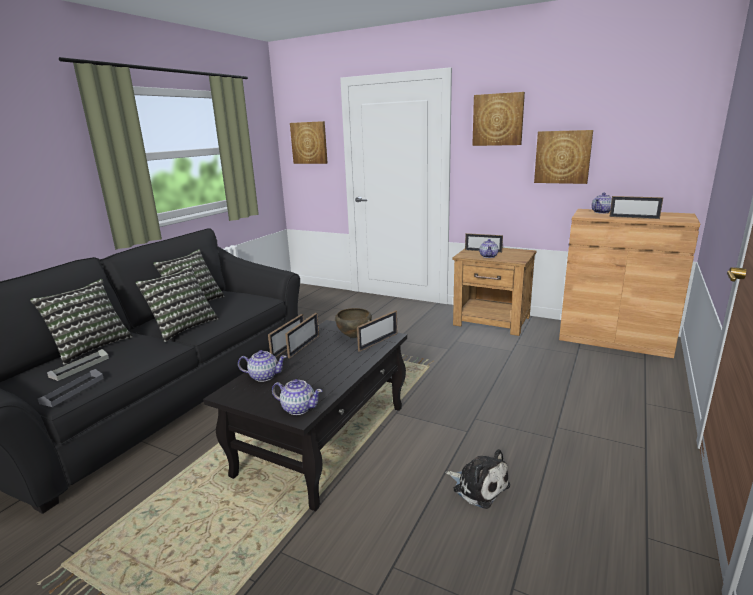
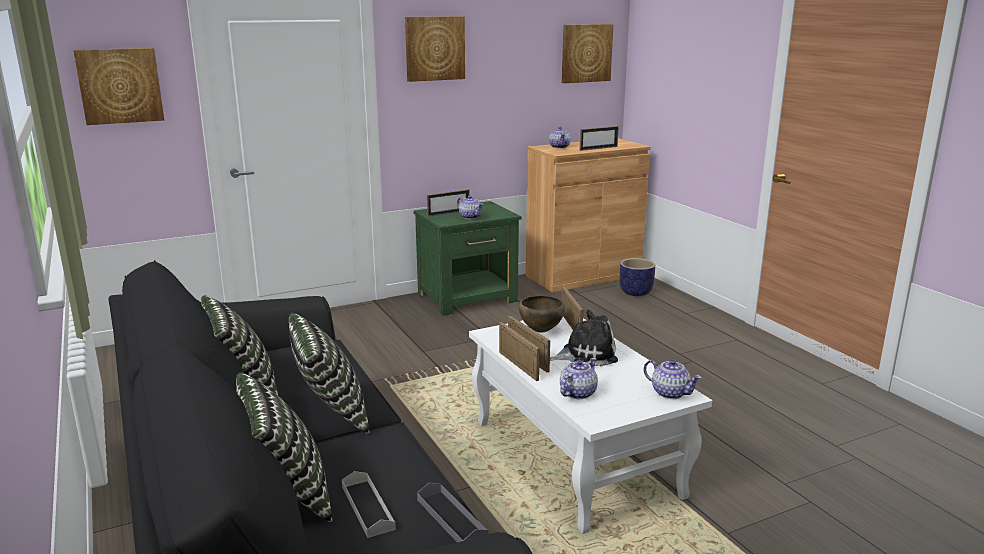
camera: 55 degrees left, 0 degrees up
black coffee table [203,320,407,511] -> white coffee table [469,317,712,534]
teapot [272,379,322,415] -> teapot turned 75 degrees clockwise [644,360,702,399]
plush toy [445,449,510,509] -> plush toy moved to [550,310,618,367]
brown nightstand [452,248,537,336] -> green nightstand [413,201,522,316]
picture [534,130,593,184] -> picture moved to [562,24,614,83]
none -> planter [619,258,655,296]

